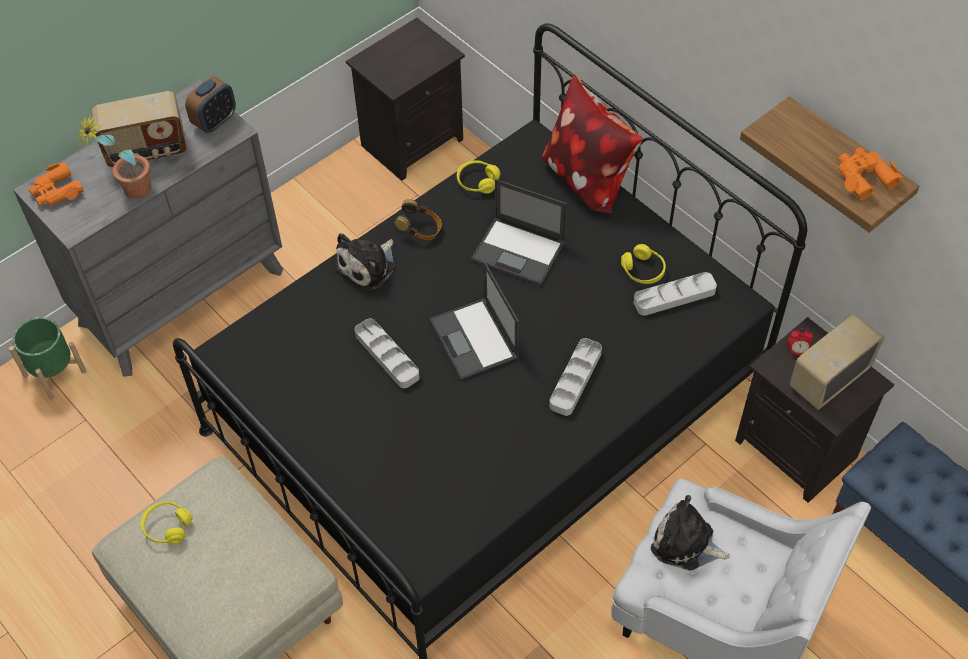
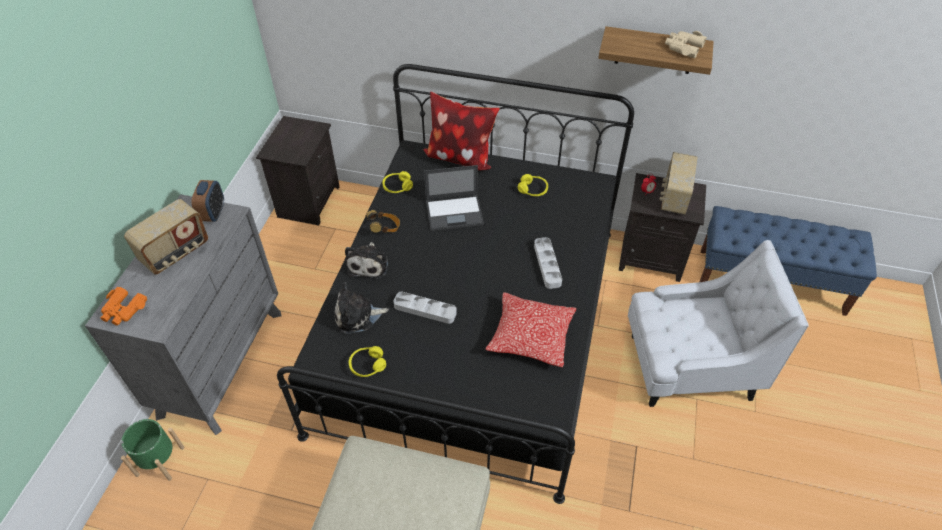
camera: 35 degrees left, 5 degrees down
potted plant [76,115,151,199] -> none
yellow headphones [141,501,192,544] -> yellow headphones moved to [349,346,386,377]
laptop [430,261,519,380] -> none
grey tray [634,272,717,316] -> none
plush toy [651,495,730,571] -> plush toy moved to [335,282,389,334]
orange binoculars [839,147,903,200] -> beige binoculars [665,31,707,58]
none -> pillow [485,292,577,367]

